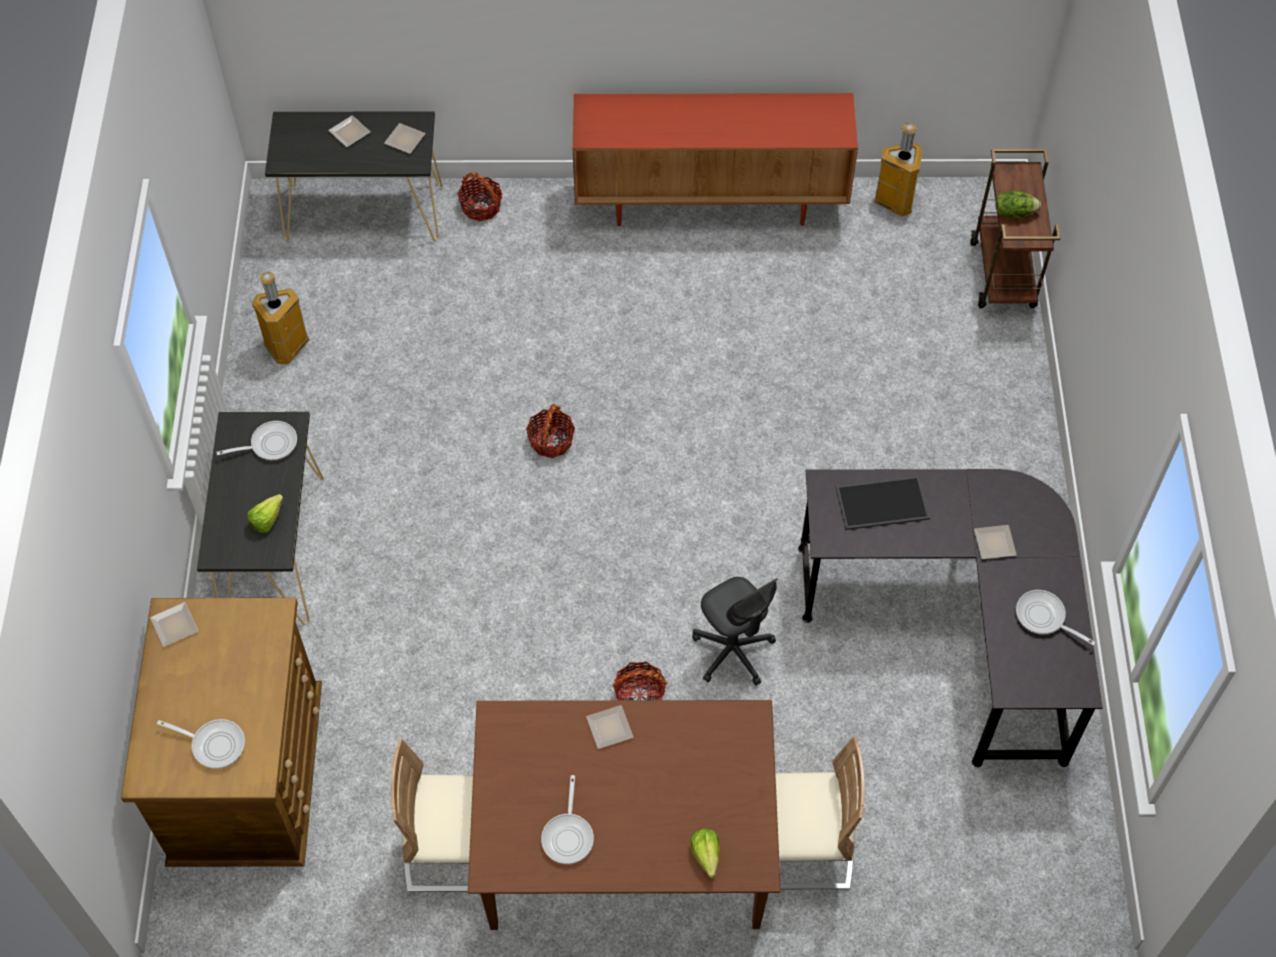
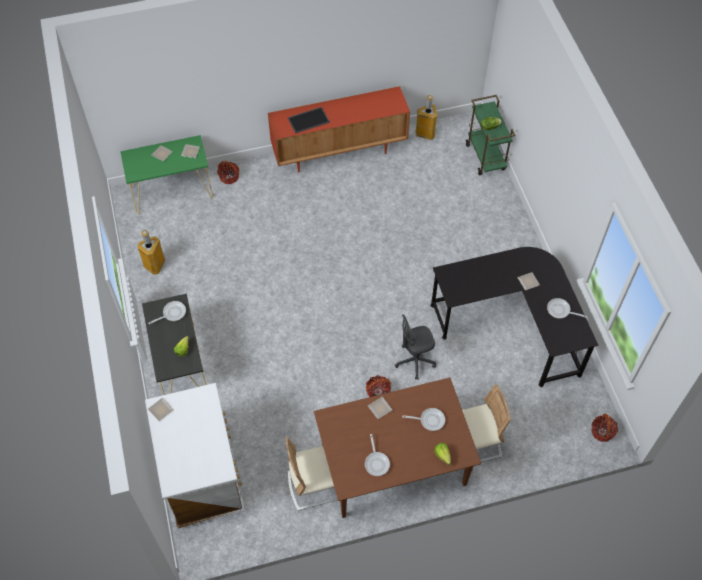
camera: 15 degrees left, 0 degrees up
brown dresser [121,598,322,867] -> white dresser [145,383,245,529]
frying pan [157,719,245,769] -> frying pan moved to [402,408,445,431]
black console table [265,111,442,242] -> green console table [120,135,213,214]
basket [526,404,575,458] -> basket moved to [591,413,618,442]
grey office chair [692,577,778,686] -> grey office chair turned 120 degrees clockwise [395,314,436,380]
tray [836,476,930,530] -> tray moved to [288,107,330,133]
brown cart [969,149,1061,308] -> green cart [466,95,516,176]

